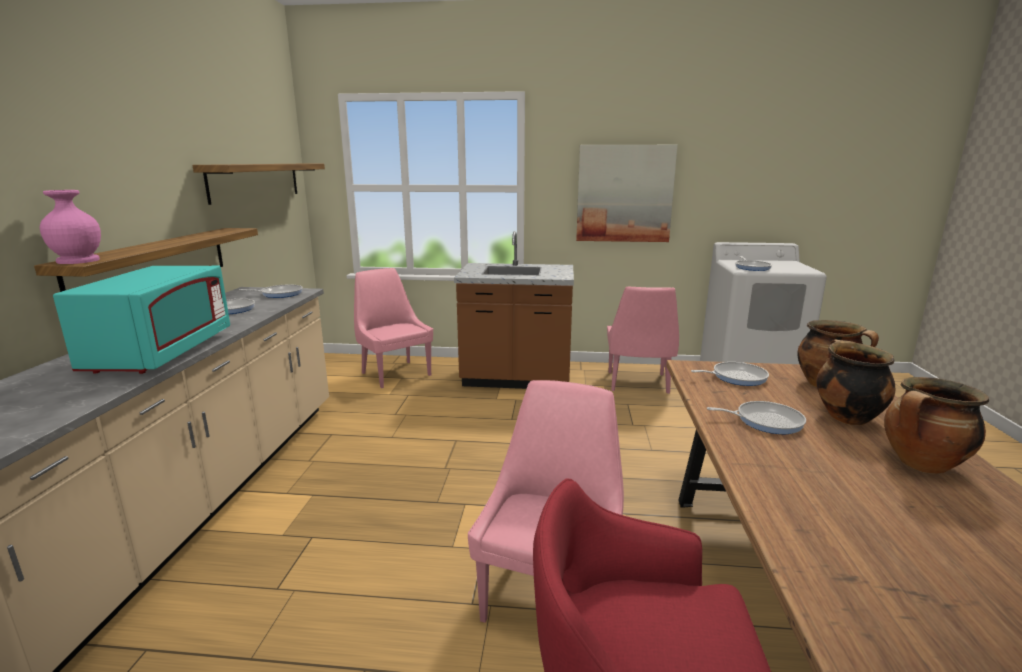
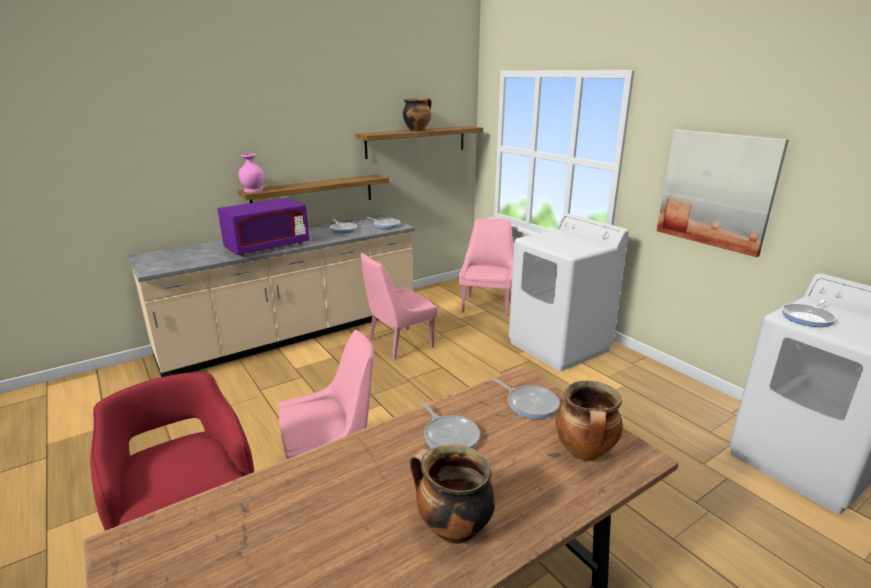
camera: 50 degrees right, 5 degrees up
turquoise microwave [53,265,230,374] -> purple microwave [218,198,309,256]
brown counter [454,231,574,389] -> white washing machine [509,213,629,372]
pink chair [607,287,679,394] -> pink chair moved to [361,253,437,360]
cooking pot [816,340,895,426] -> cooking pot moved to [403,98,432,131]

